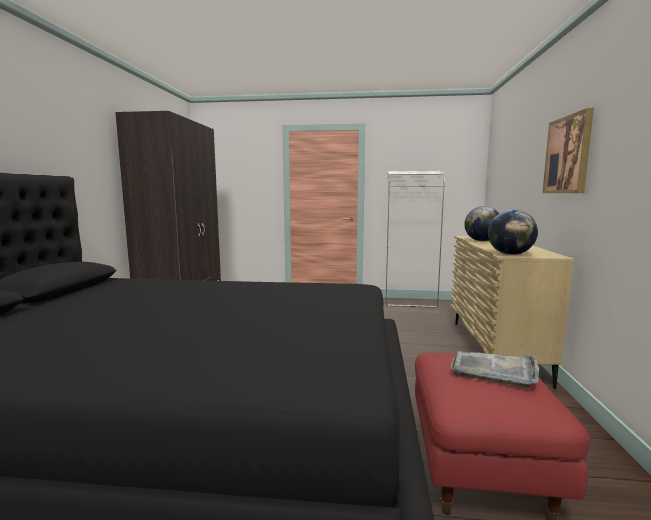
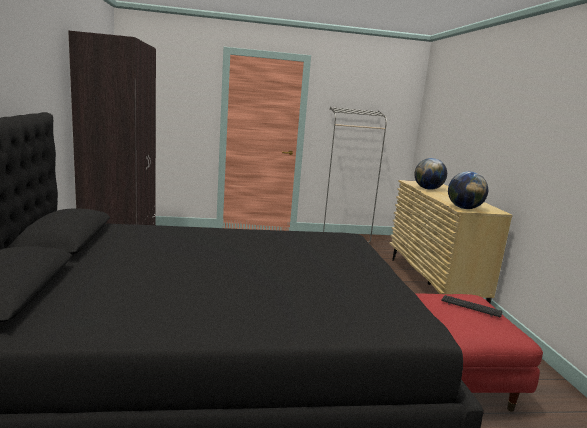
camera: 15 degrees left, 5 degrees up
grey tray [450,351,539,388] -> keyboard [441,295,503,317]
picture [542,108,594,193] -> none

